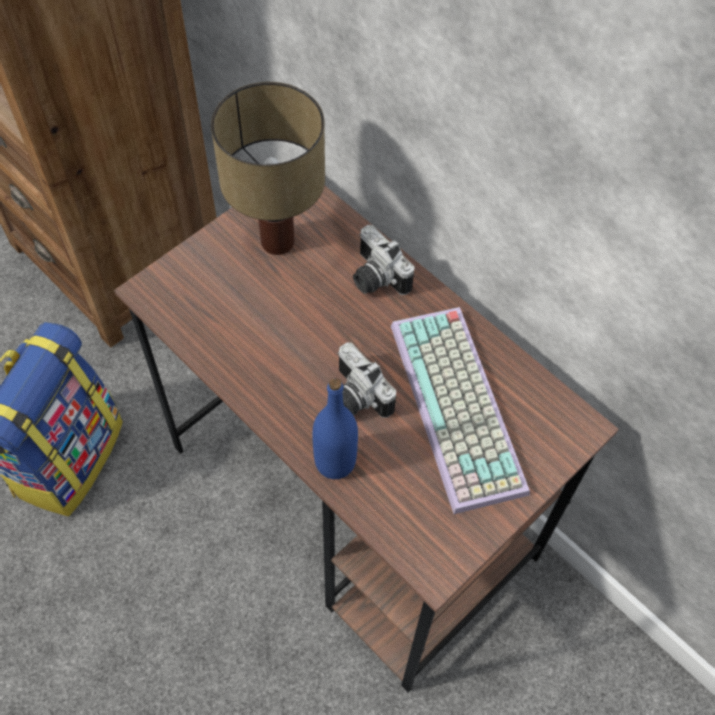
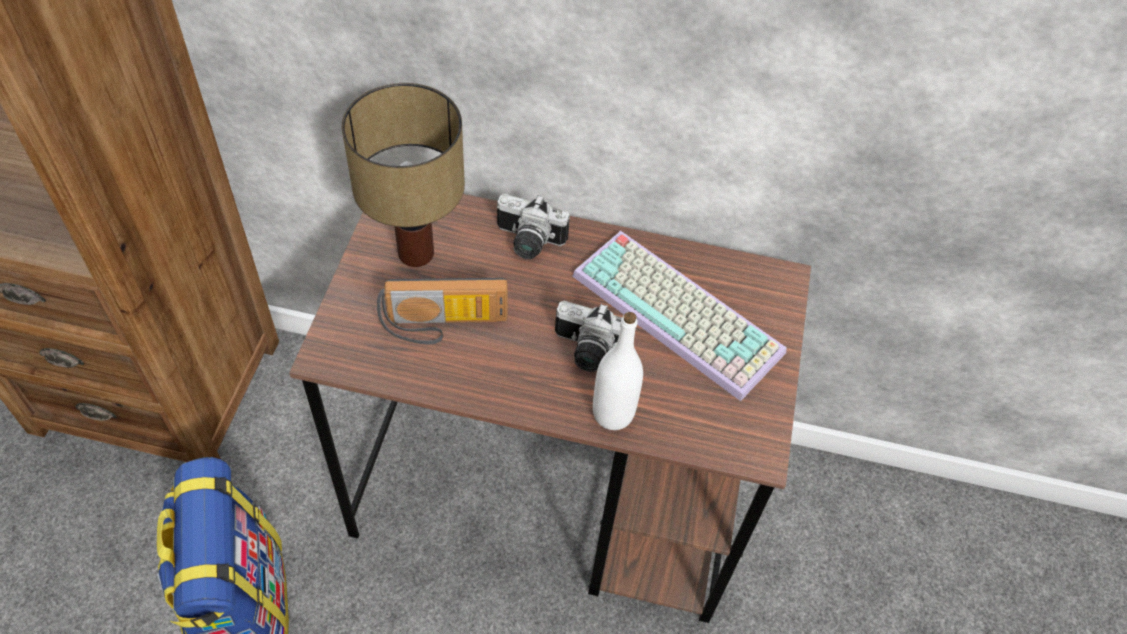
camera: 35 degrees left, 5 degrees down
blue bottle [312,378,358,479] -> white bottle [593,312,643,430]
none -> radio [377,278,508,344]

